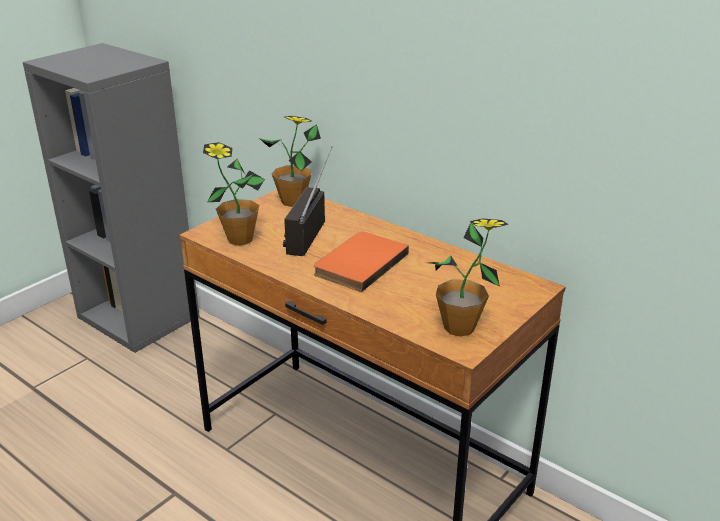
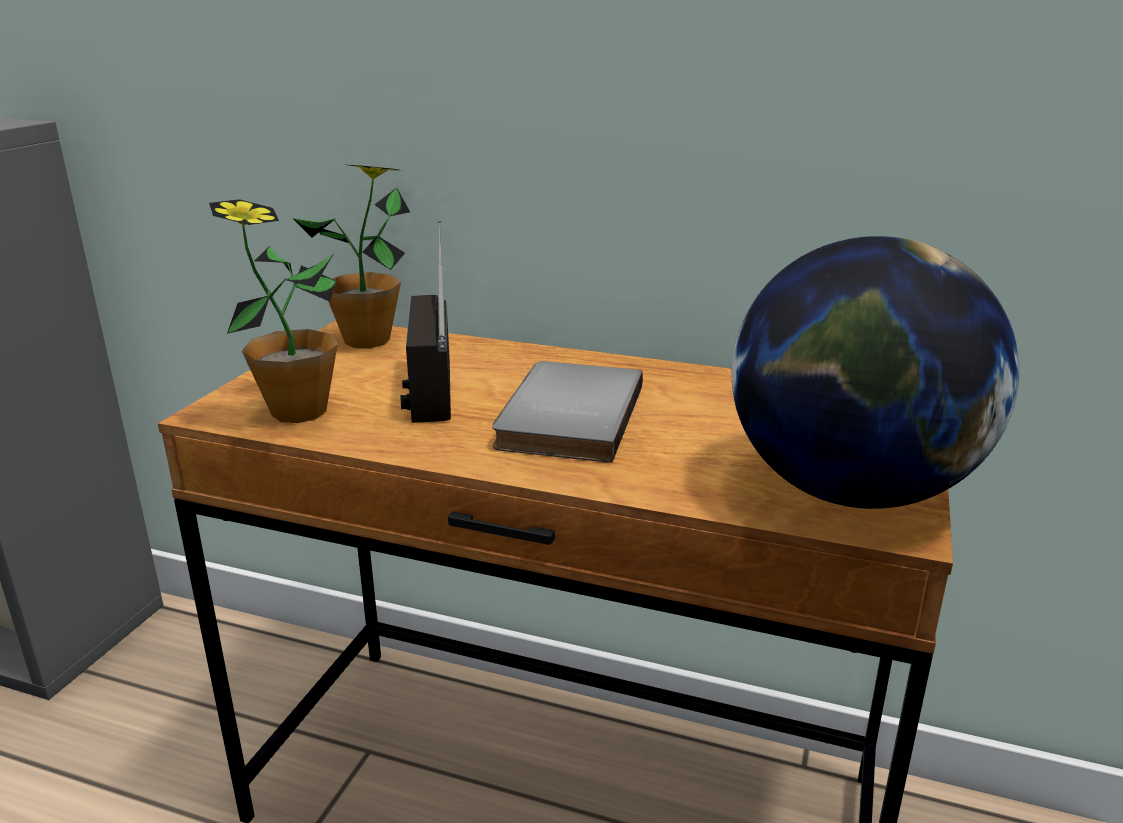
camera: 20 degrees left, 5 degrees down
orange book [314,231,409,292] -> grey book [492,361,643,463]
potted plant [430,218,509,337] -> globe [732,236,1019,509]

